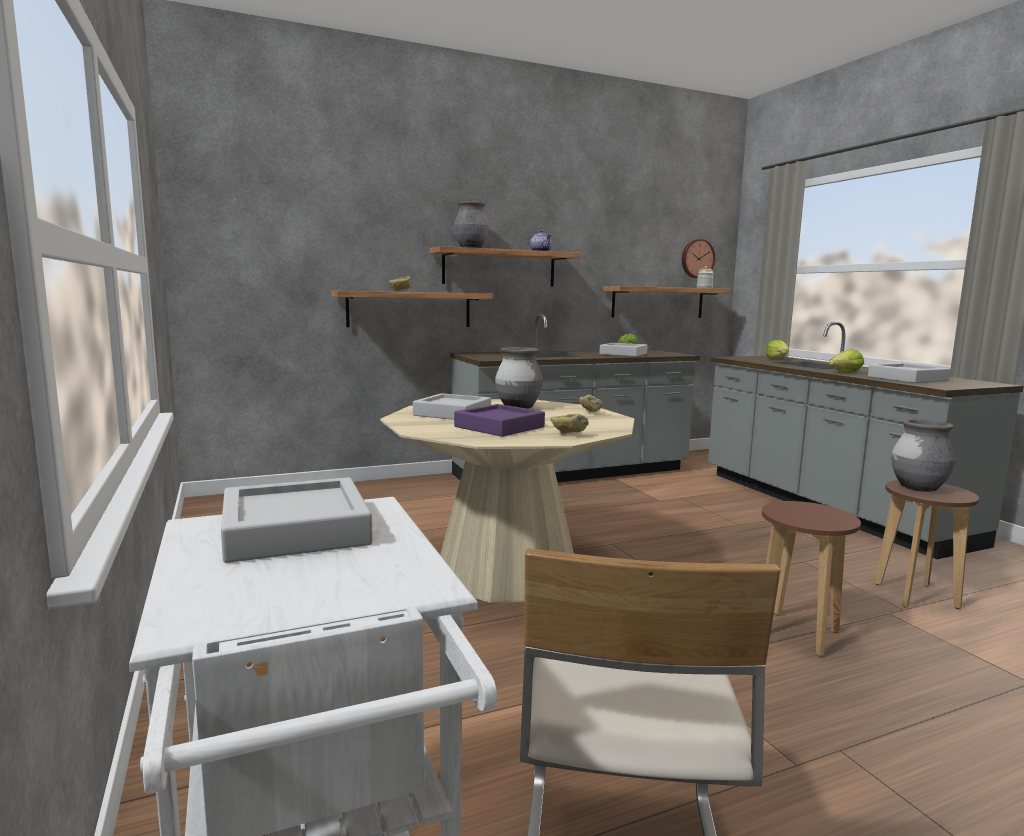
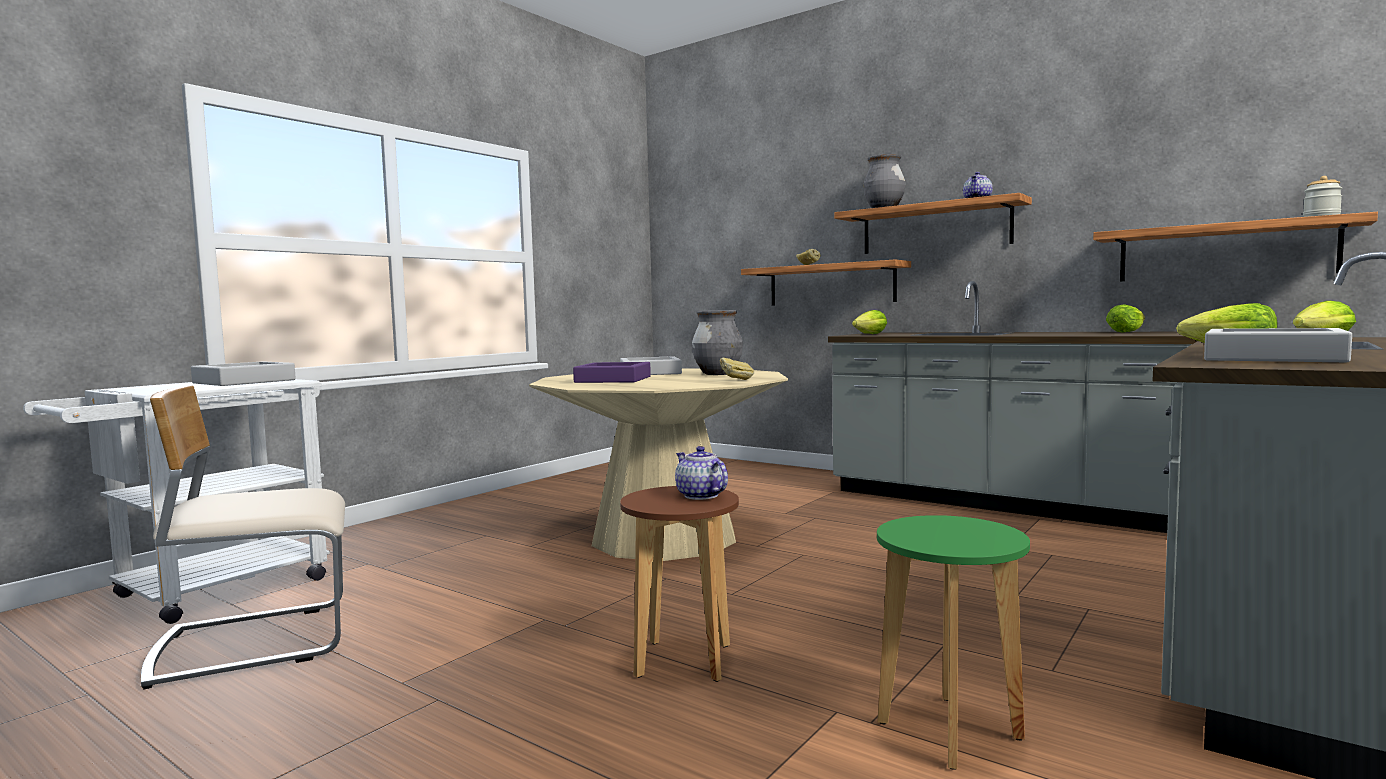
camera: 60 degrees right, 5 degrees down
bread [550,414,589,433] -> none
grey tray [599,343,648,357] -> none
wall clock [682,239,716,278] -> none
brown stool [875,480,979,609] -> green stool [877,515,1030,770]
grey vase [891,419,956,492] -> none
none -> teapot [675,446,728,500]
none -> lettuce [852,310,887,334]

